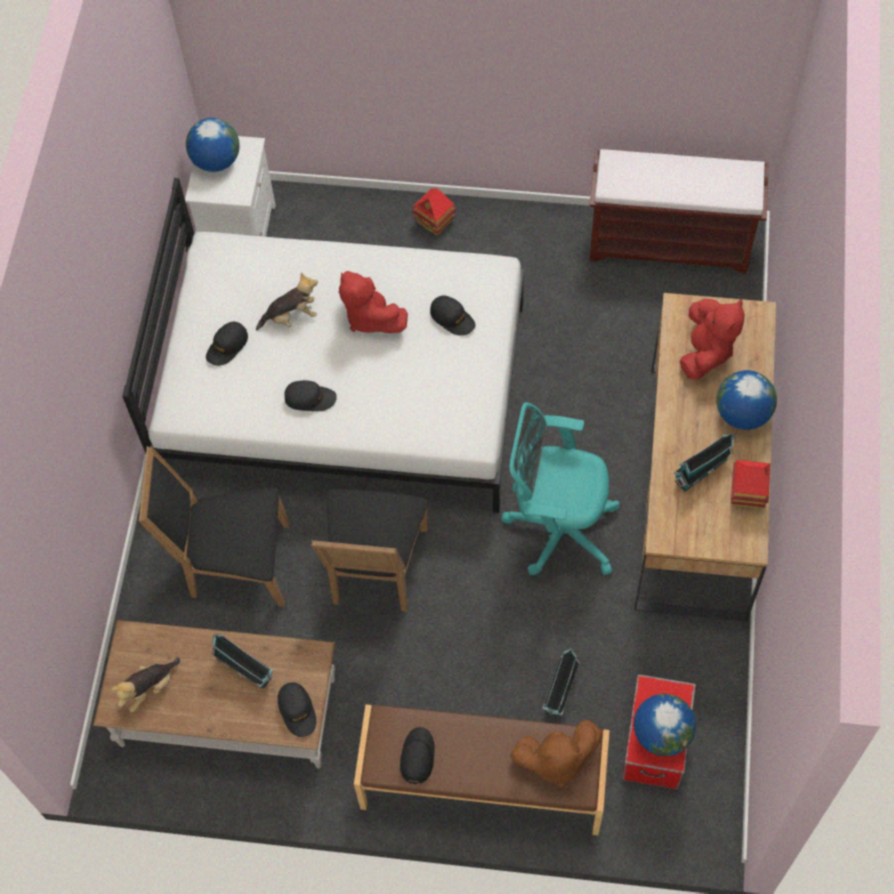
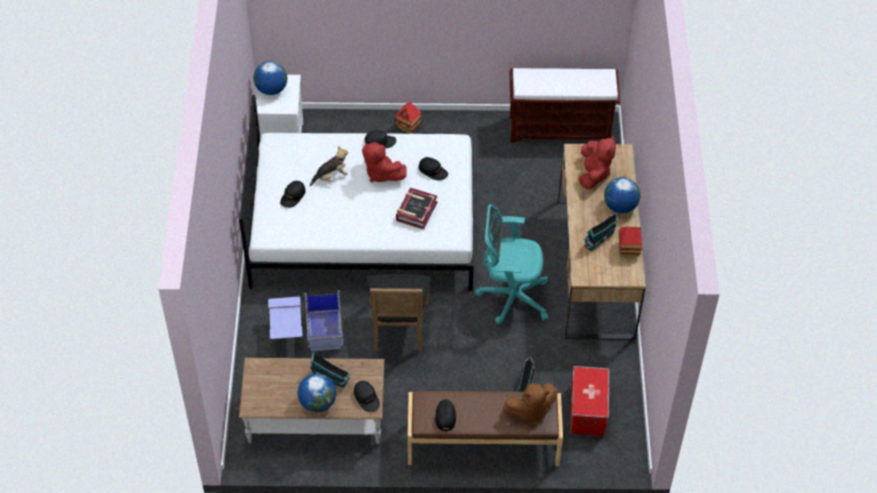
camera: 10 degrees left, 10 degrees down
plush toy [111,657,180,712] -> none
black chair [139,446,290,607] -> blue storage box [268,290,343,351]
black cap [284,380,337,411] -> black cap moved to [365,130,396,148]
globe [634,694,696,756] -> globe moved to [298,373,336,412]
none -> book [396,188,438,229]

